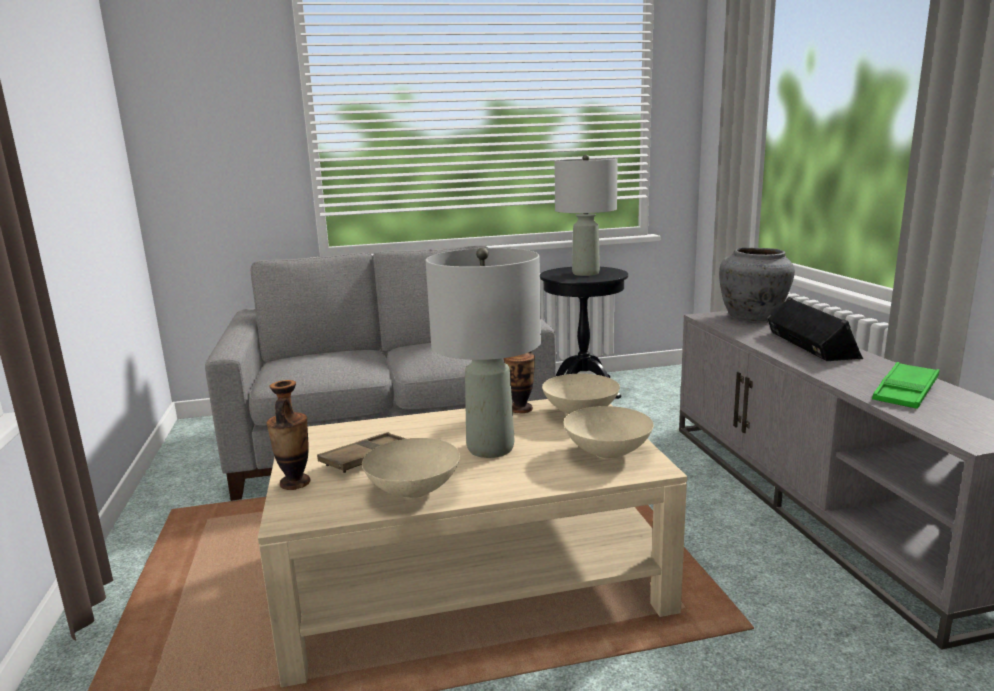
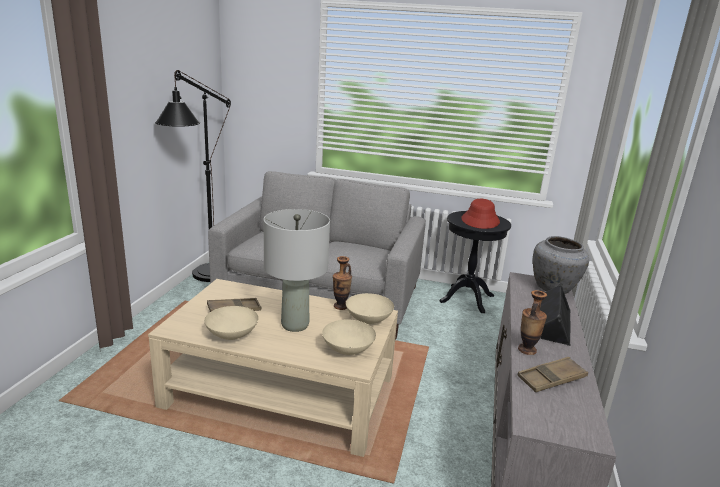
camera: 25 degrees right, 5 degrees up
vase [267,380,310,490] -> vase moved to [518,290,547,355]
grey table lamp [554,154,618,276] -> red hat [461,199,500,229]
green tray [872,362,940,409] -> brown tray [517,357,588,392]
none -> black floor lamp [155,70,231,282]

